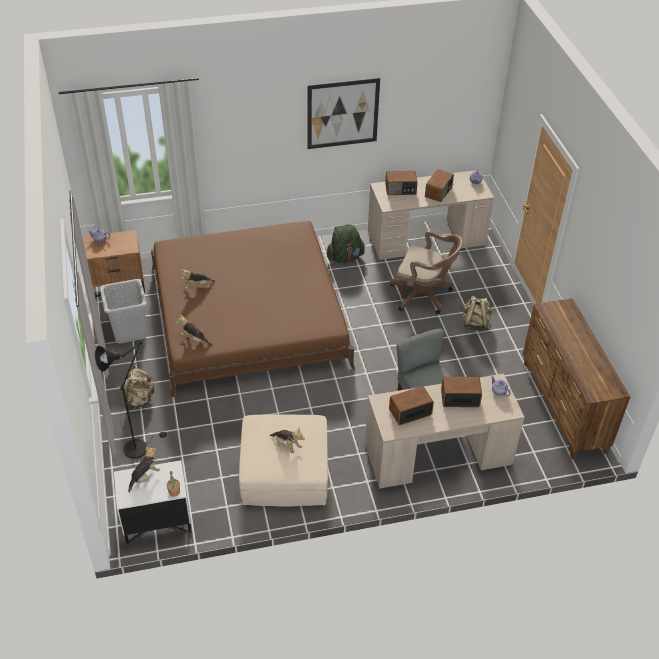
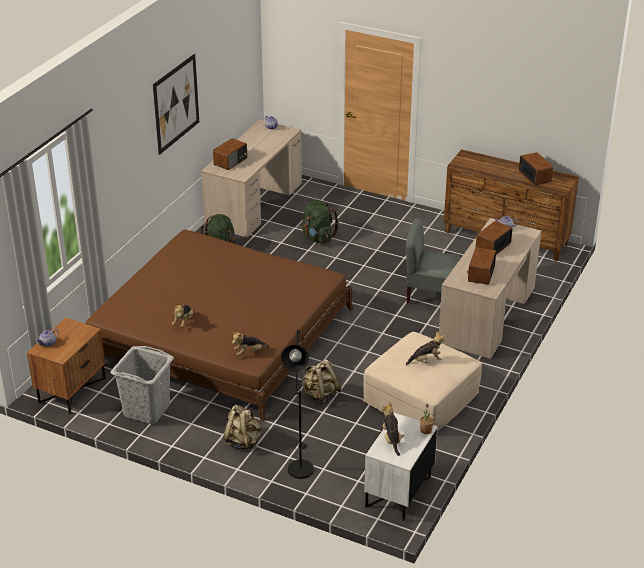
camera: 50 degrees left, 10 degrees down
brown office chair [390,230,463,315] -> green backpack [302,200,339,244]
radio [425,169,454,202] -> radio moved to [519,152,553,185]
beige backpack [462,296,492,330] -> beige backpack moved to [302,359,341,404]

